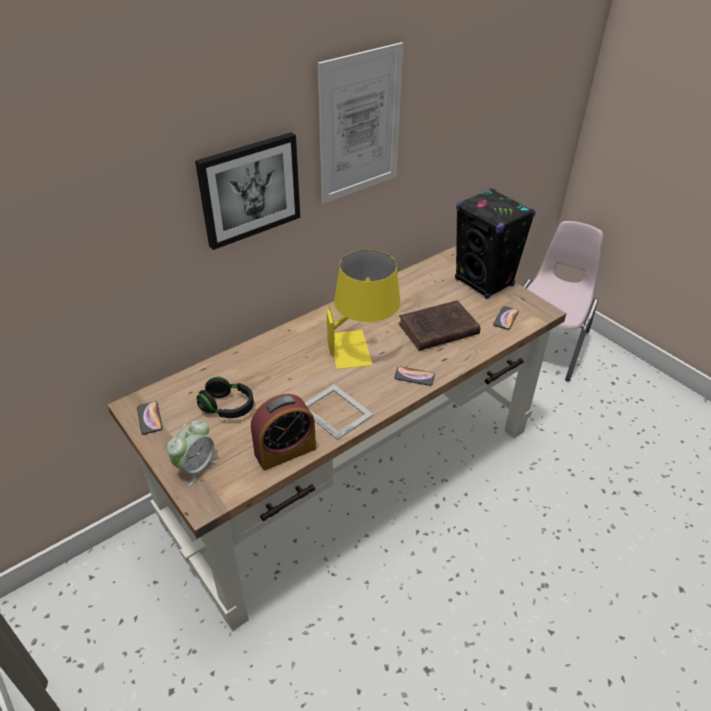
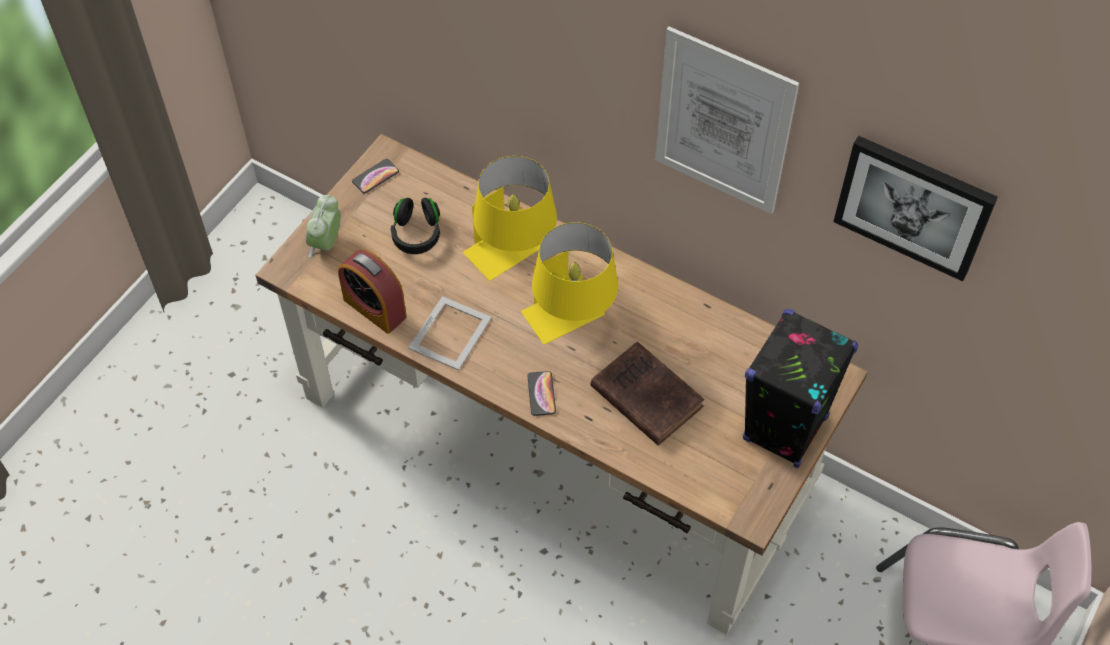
camera: 70 degrees right, 15 degrees up
alarm clock [167,420,218,486] -> alarm clock turned 90 degrees clockwise [306,195,341,258]
picture [195,132,300,250] -> picture moved to [833,136,998,281]
phone [493,306,519,330] -> none
none -> yellow table lamp [463,156,557,281]

